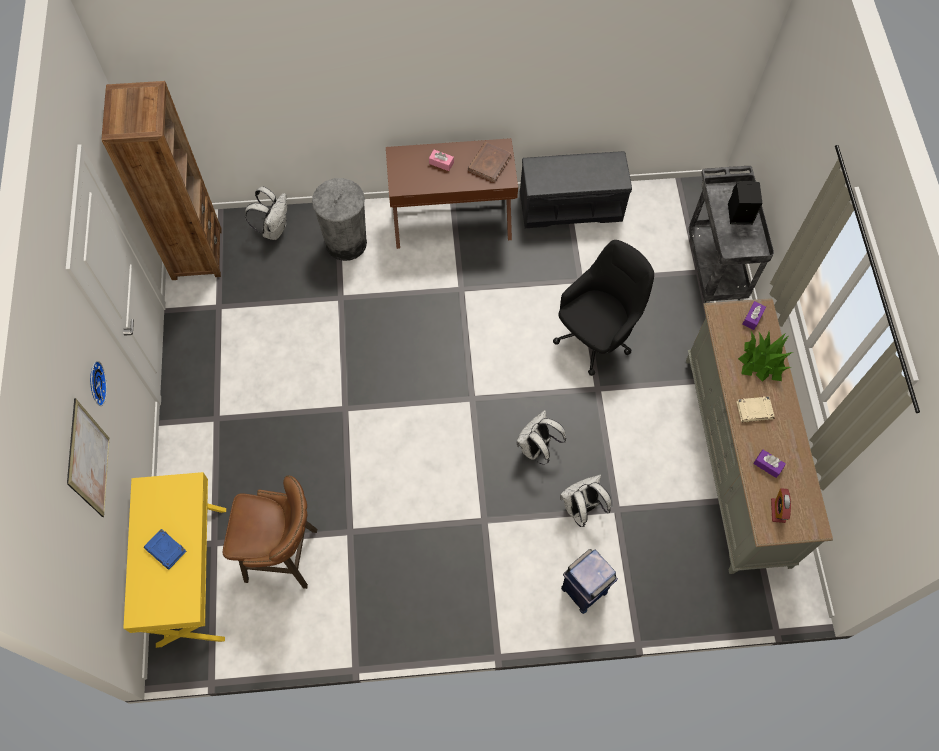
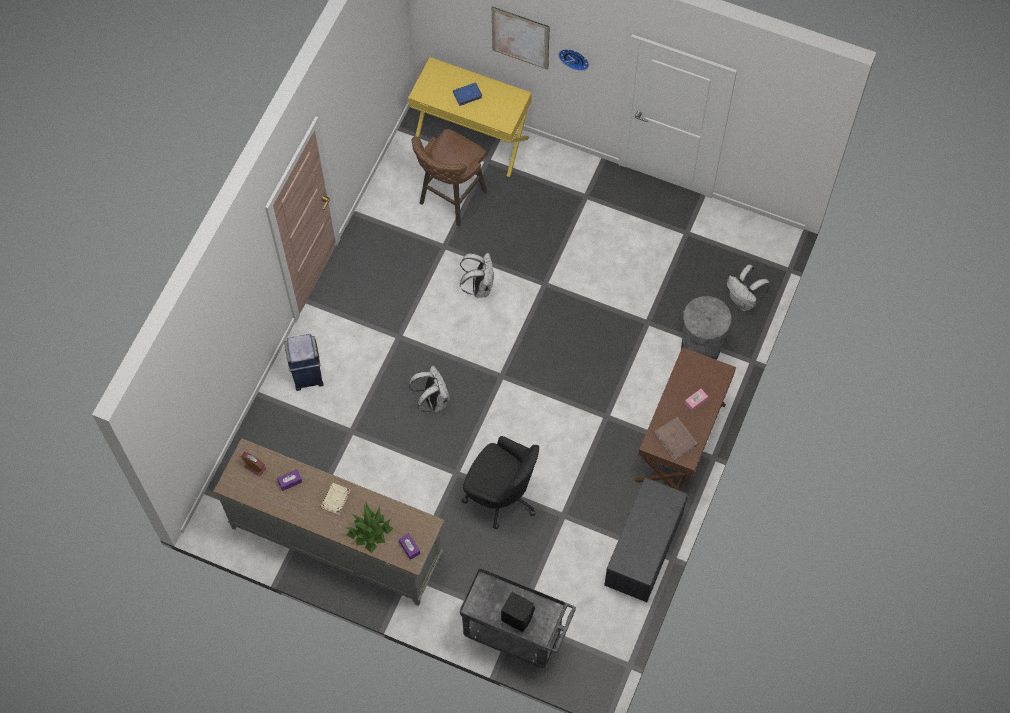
camera: 120 degrees right, 0 degrees up
brown bookcase [102,81,222,280] -> none
black office chair [553,240,654,376] -> black office chair turned 45 degrees counterclockwise [462,436,539,529]
white backpack [560,475,611,527] -> white backpack moved to [460,253,495,297]

